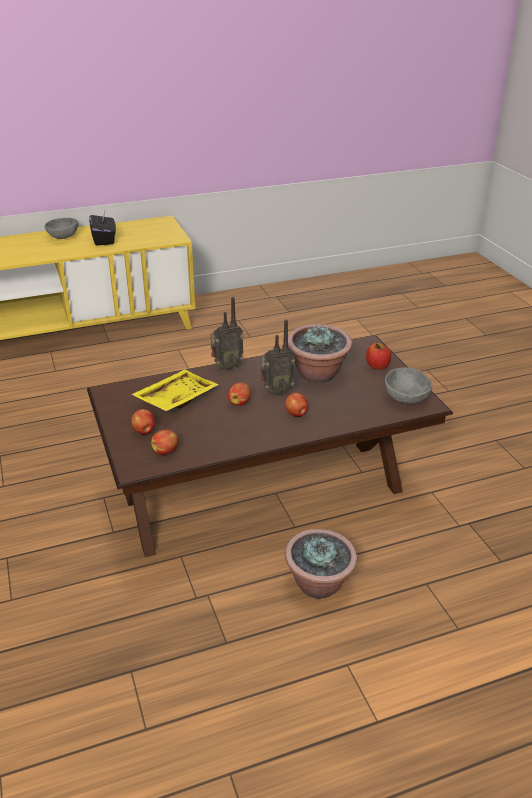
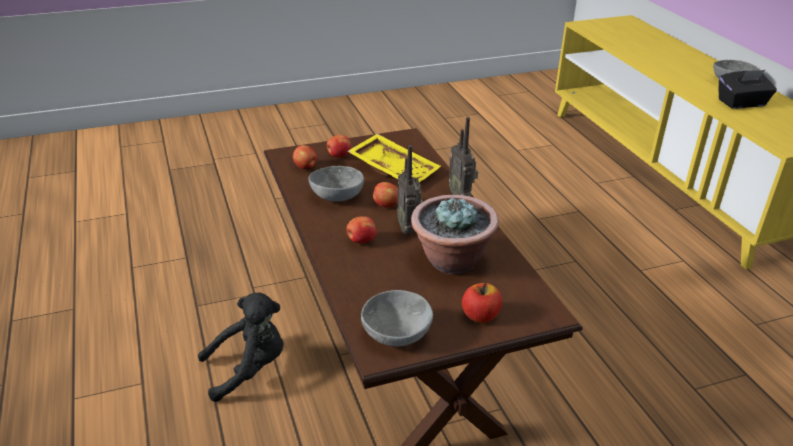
camera: 90 degrees right, 0 degrees up
potted plant [285,529,357,599] -> black plush toy [198,292,284,402]
none -> grey bowl [309,166,364,201]

